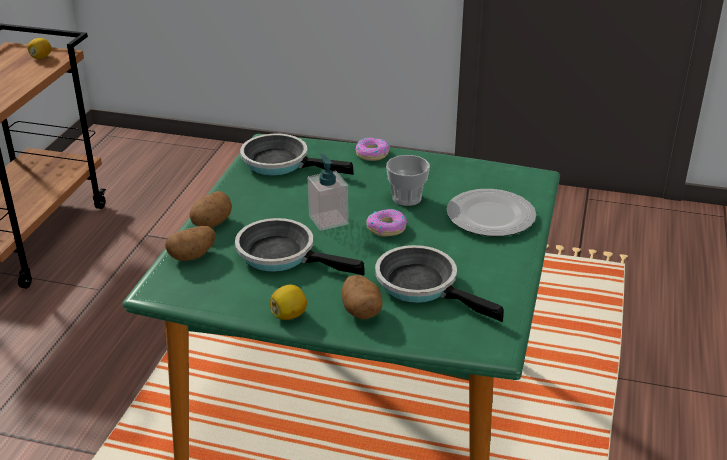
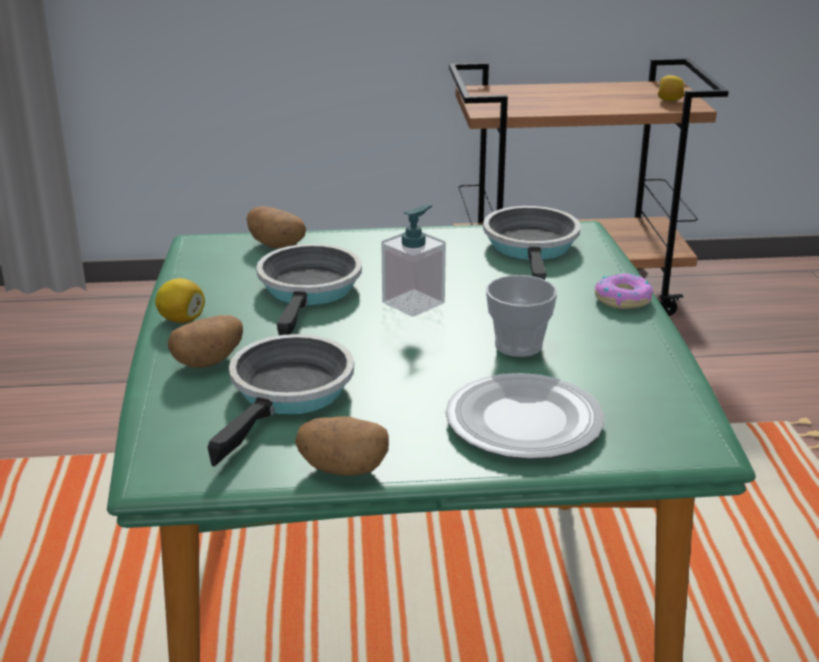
camera: 70 degrees right, 5 degrees down
potato [190,191,232,228] -> potato moved to [295,416,389,476]
donut [366,209,407,237] -> none

